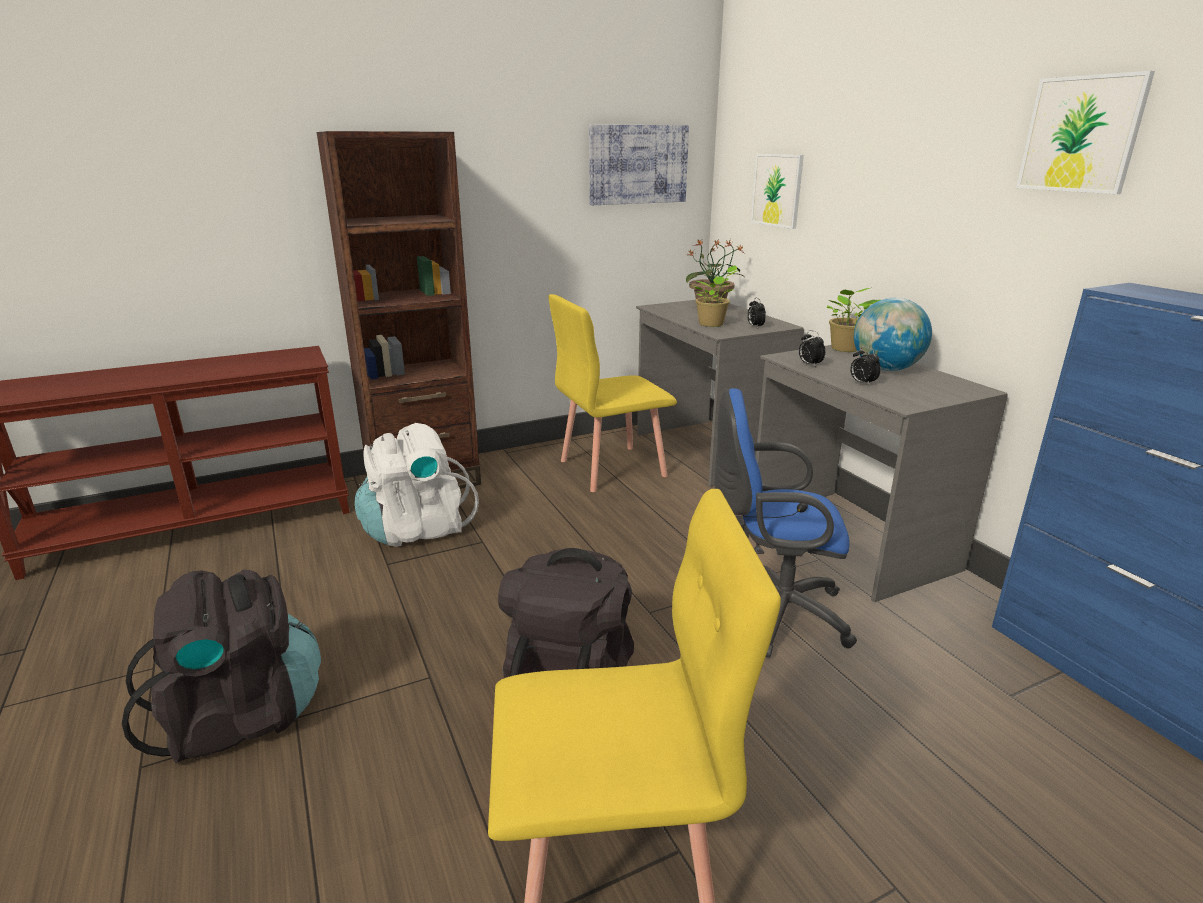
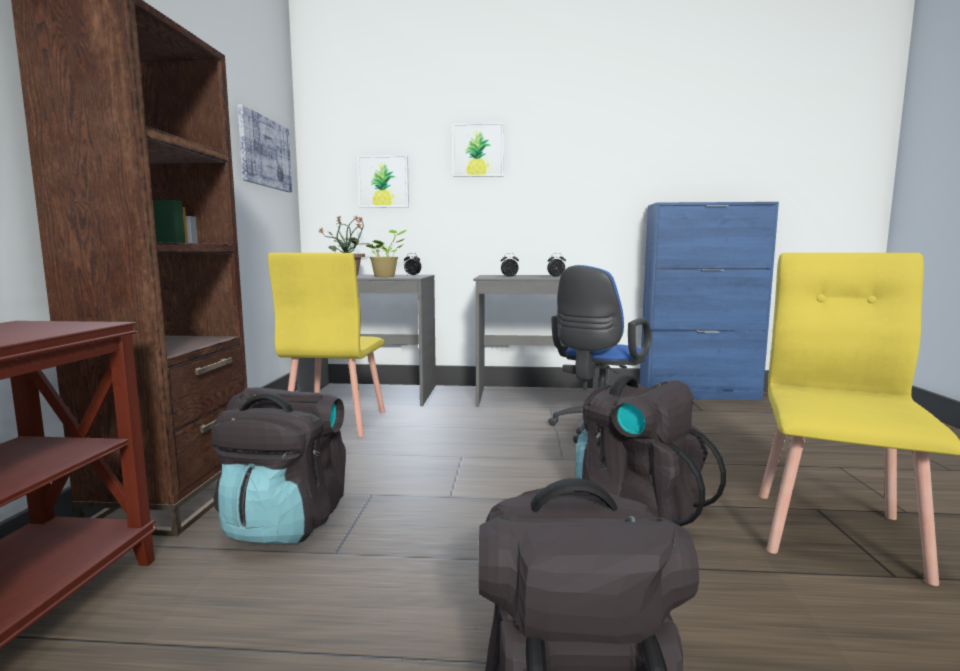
camera: 60 degrees left, 15 degrees down
white backpack [355,423,479,547] -> black backpack [211,387,346,544]
potted plant [826,288,880,352] -> none
globe [854,298,932,371] -> none
picture [1016,71,1155,194] -> picture moved to [452,123,504,177]

